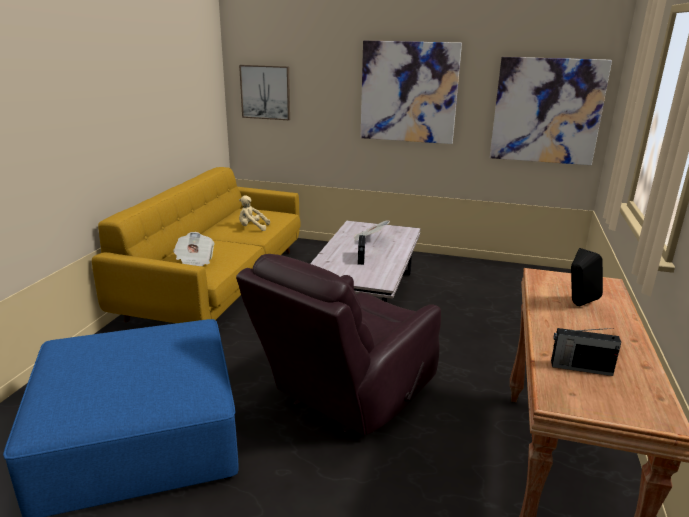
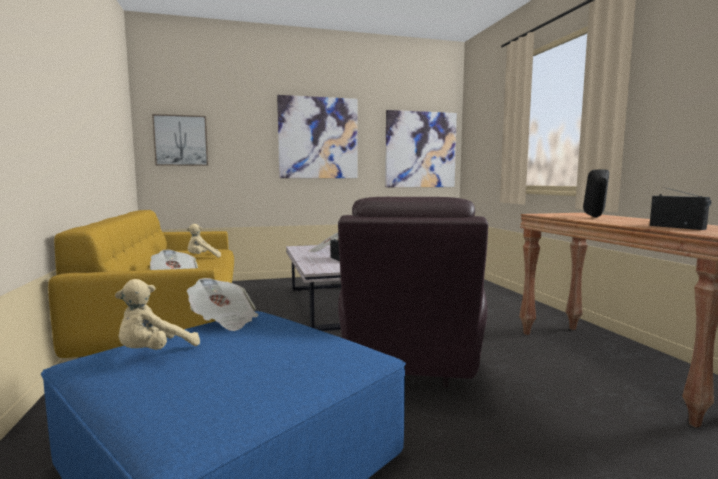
camera: 30 degrees left, 15 degrees down
radio [551,328,621,376] -> radio turned 105 degrees counterclockwise [650,187,711,230]
none -> beige plush toy [115,279,200,350]
none -> newspaper [187,278,258,331]

